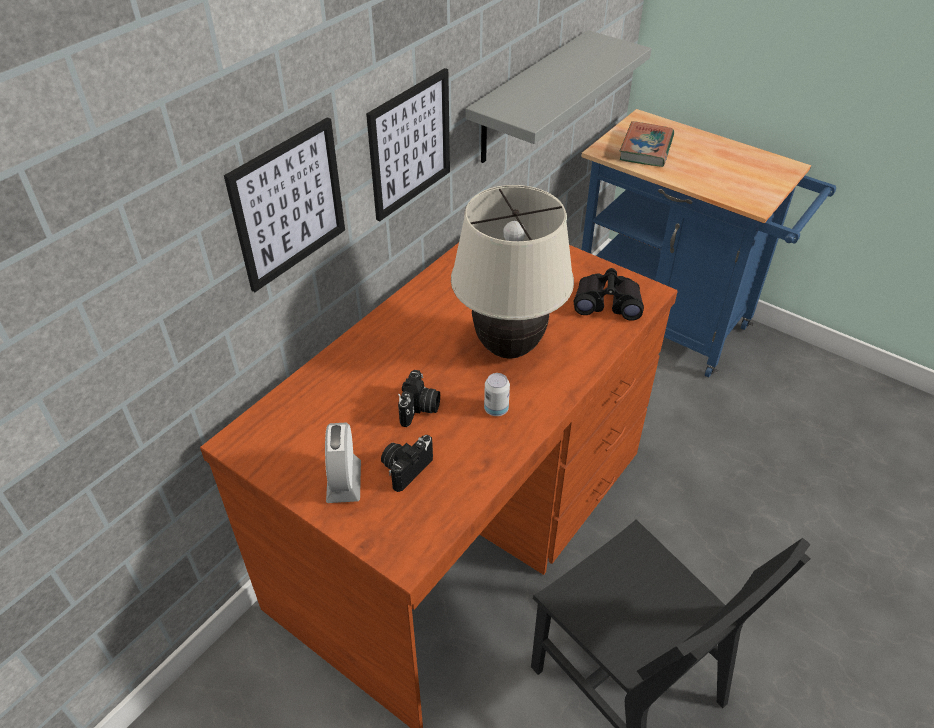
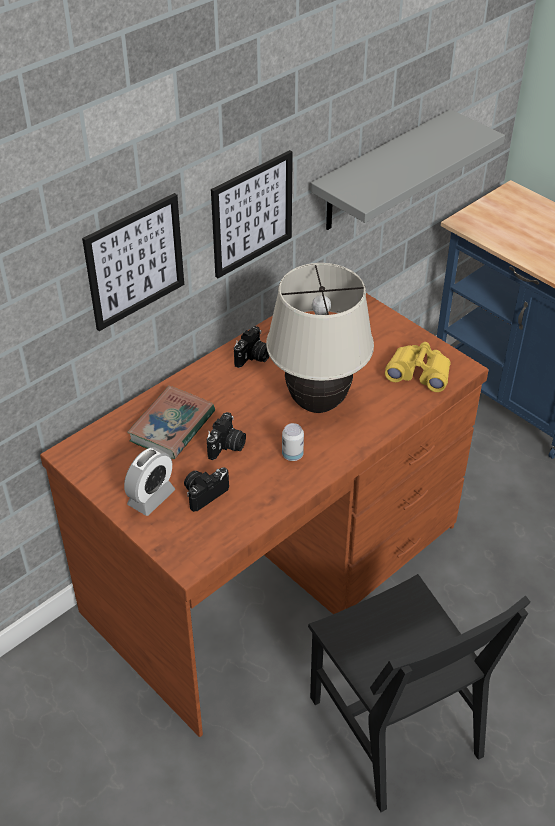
camera: 10 degrees right, 0 degrees up
alarm clock [325,422,361,503] -> alarm clock turned 150 degrees counterclockwise [124,447,175,516]
black binoculars [574,268,644,321] -> yellow binoculars [385,342,451,392]
book [620,121,674,167] -> book moved to [127,386,215,459]
none -> camera [234,326,269,368]

